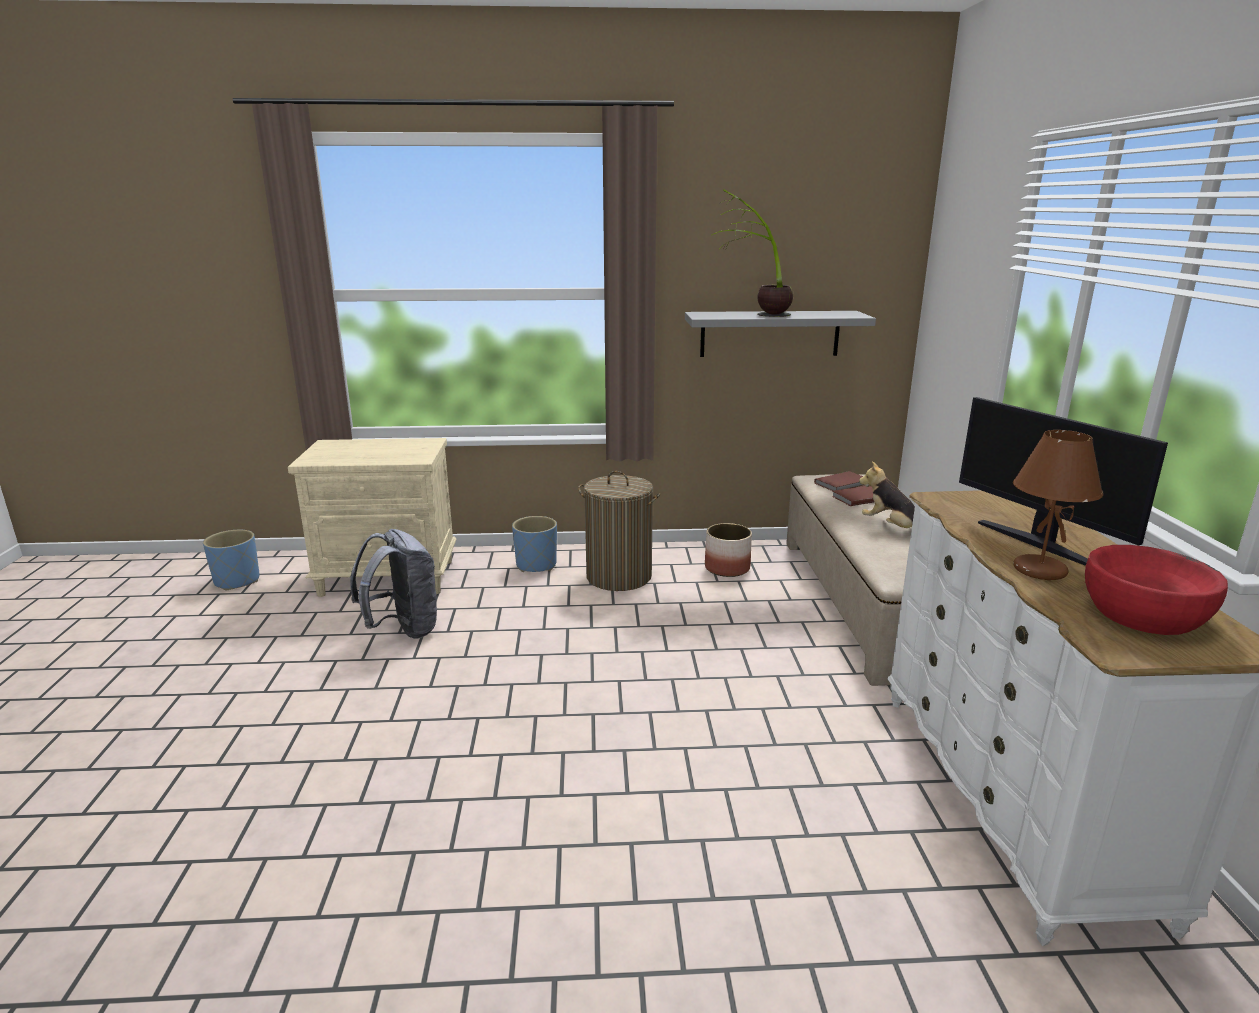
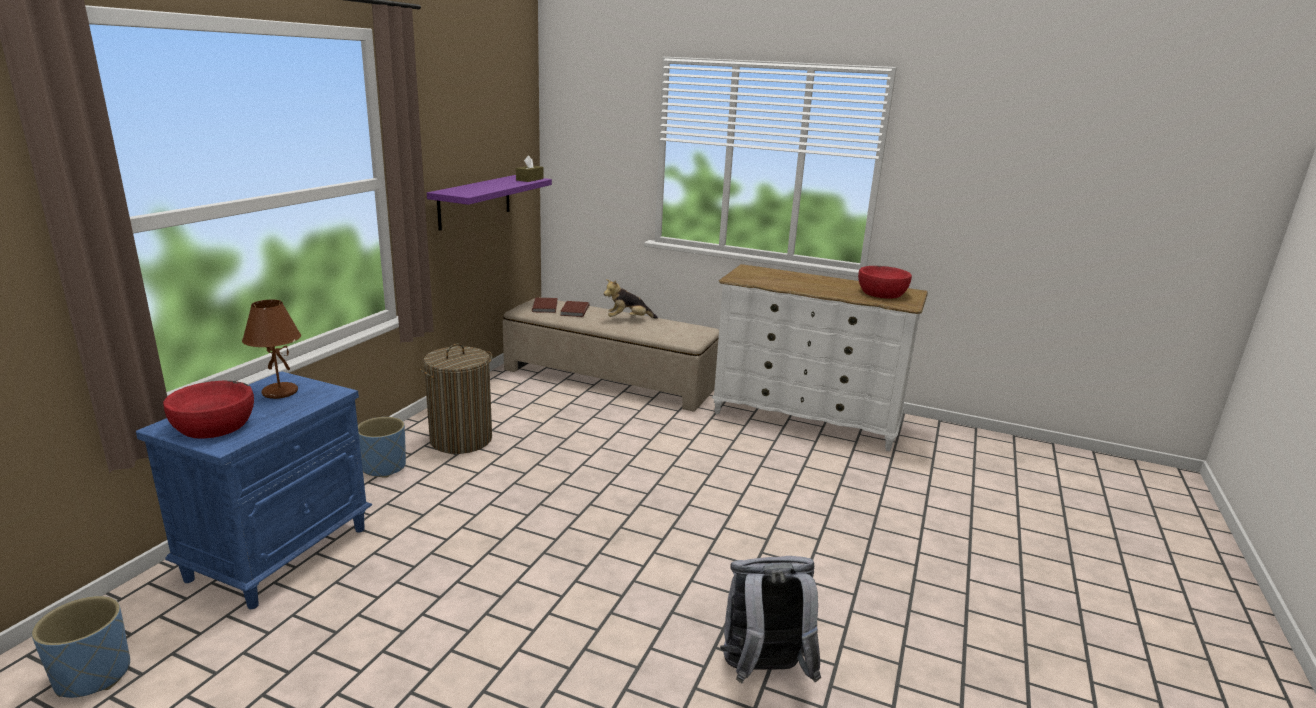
camera: 65 degrees left, 0 degrees up
beige nightstand [288,438,456,597] -> blue nightstand [136,371,373,609]
grey backpack [350,529,438,639] -> grey backpack moved to [720,556,821,683]
grey shelf [685,311,876,357] -> purple shelf [427,175,552,231]
planter [705,523,752,577] -> none
potted plant [712,189,793,317] -> none
monitor [959,397,1168,566] -> none
brown table lamp [1013,430,1103,580] -> brown table lamp moved to [242,300,301,399]
none -> red bowl [163,381,254,439]
none -> brown tissue box [516,155,544,182]

